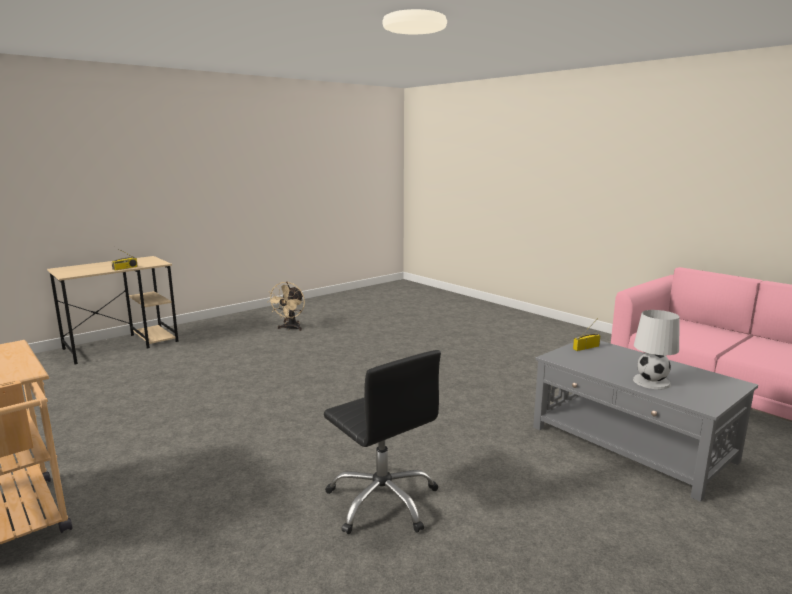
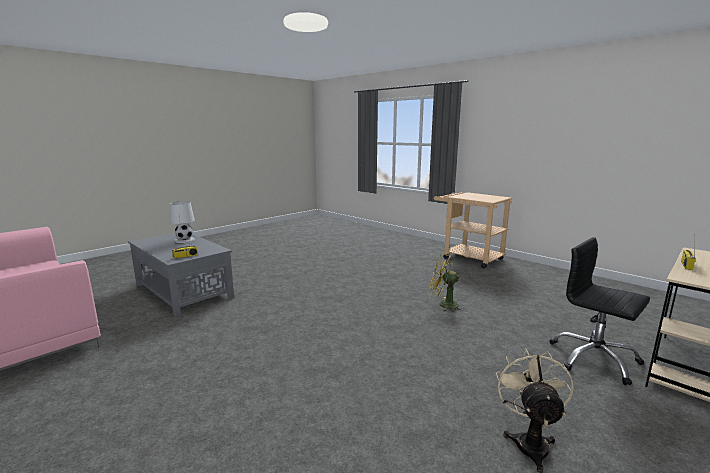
camera: 175 degrees right, 0 degrees up
black office chair [324,350,441,534] -> black office chair moved to [549,237,650,385]
none -> yellow fan [430,254,464,312]

